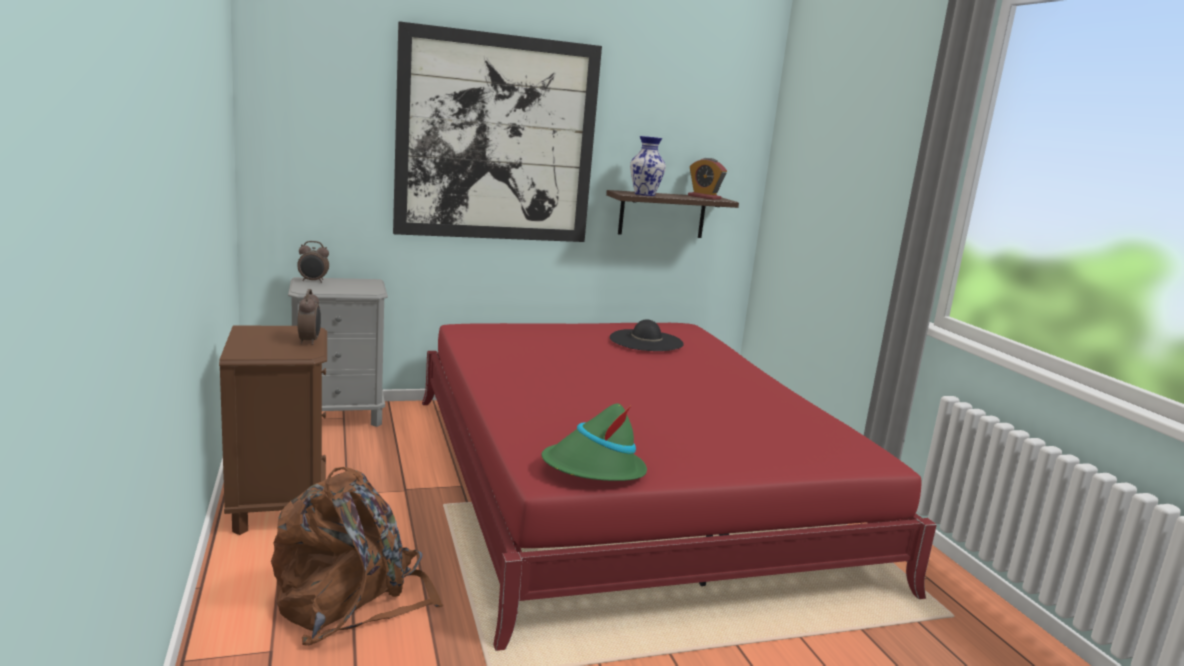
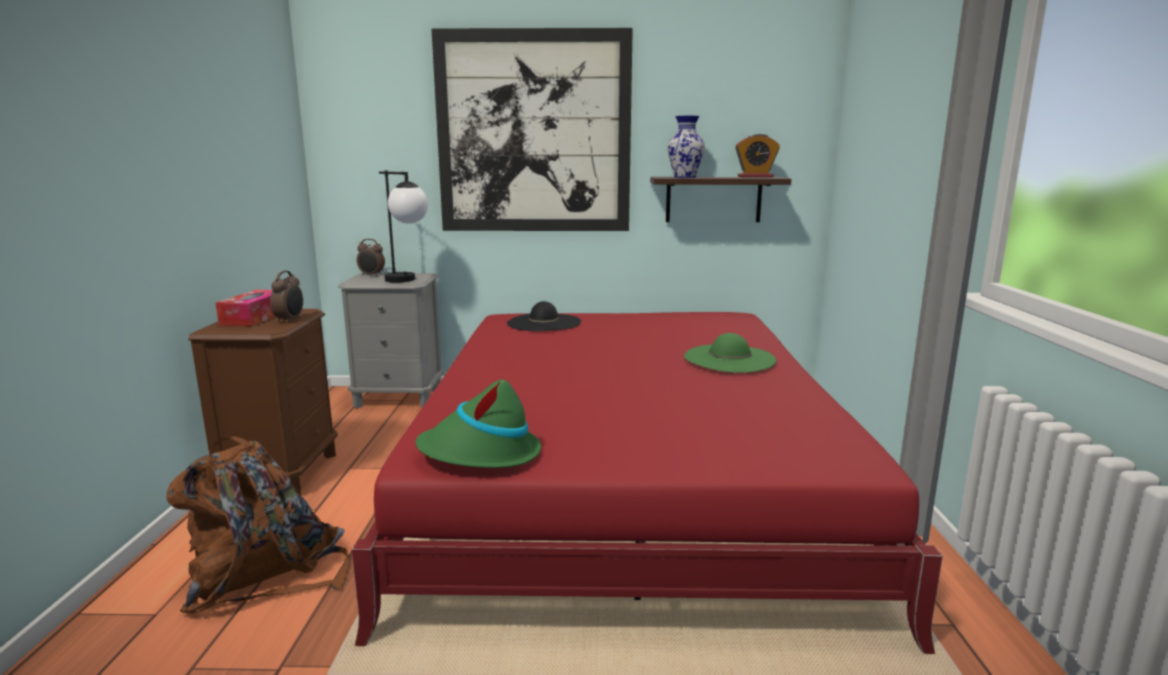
camera: 20 degrees right, 0 degrees up
black hat [610,319,684,351] -> black hat moved to [507,301,581,331]
alarm clock [688,158,727,200] -> alarm clock turned 60 degrees counterclockwise [735,134,780,177]
none -> tissue box [215,290,276,326]
none -> table lamp [379,170,428,283]
none -> green hat [684,333,776,373]

